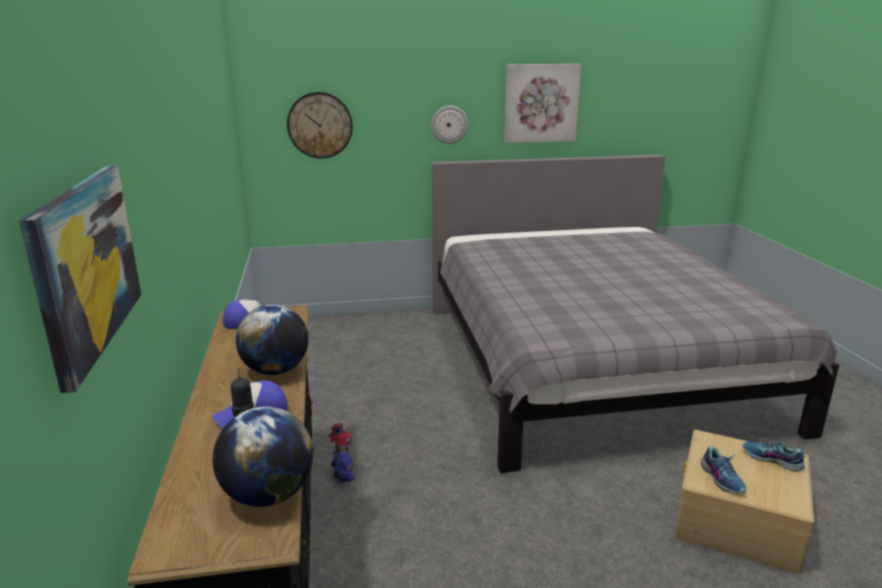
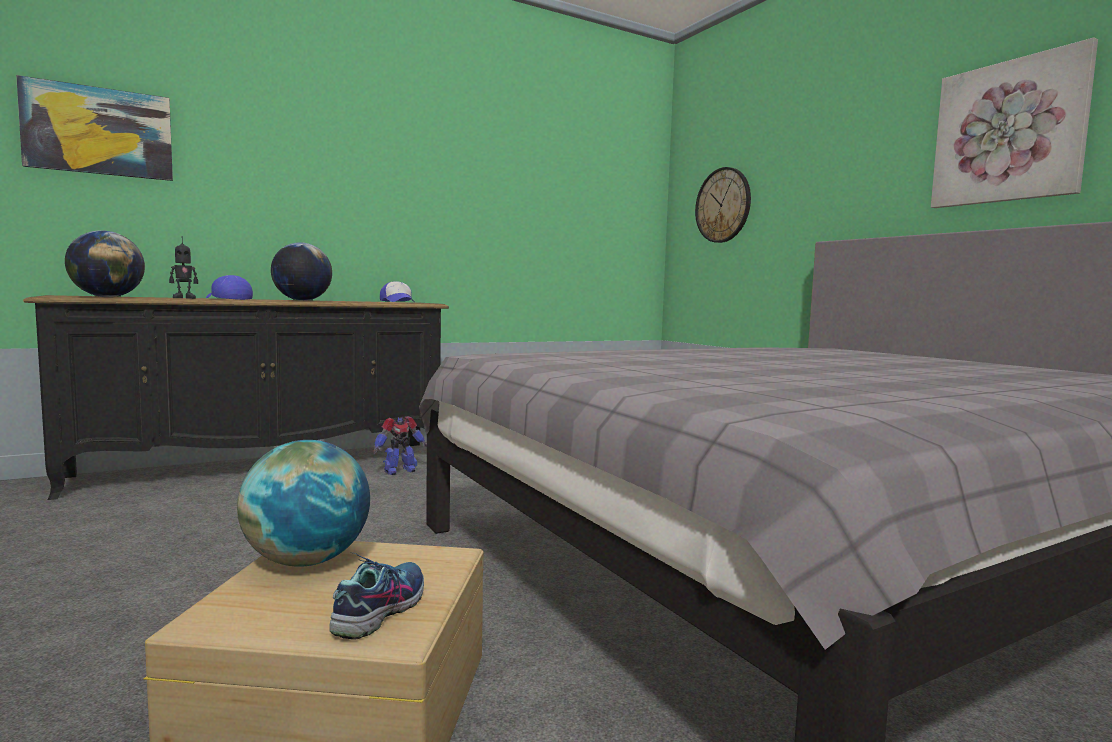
camera: 70 degrees right, 15 degrees down
wall clock [431,105,468,144] -> none
shoe [701,447,746,493] -> globe [237,440,370,567]

